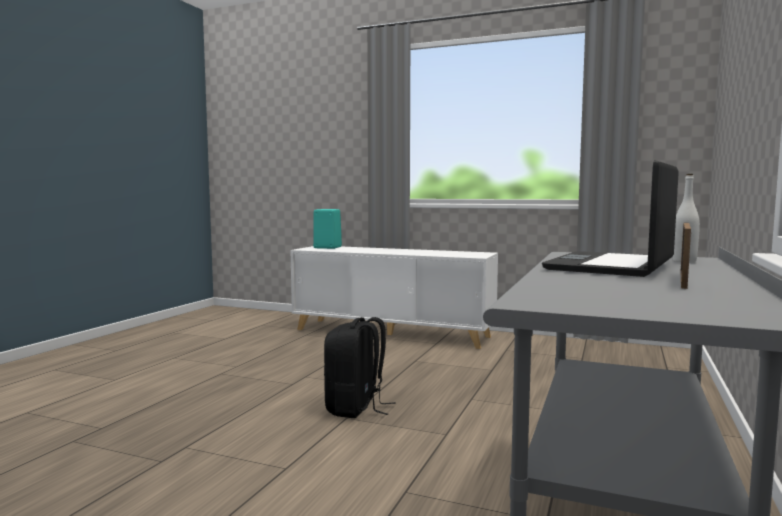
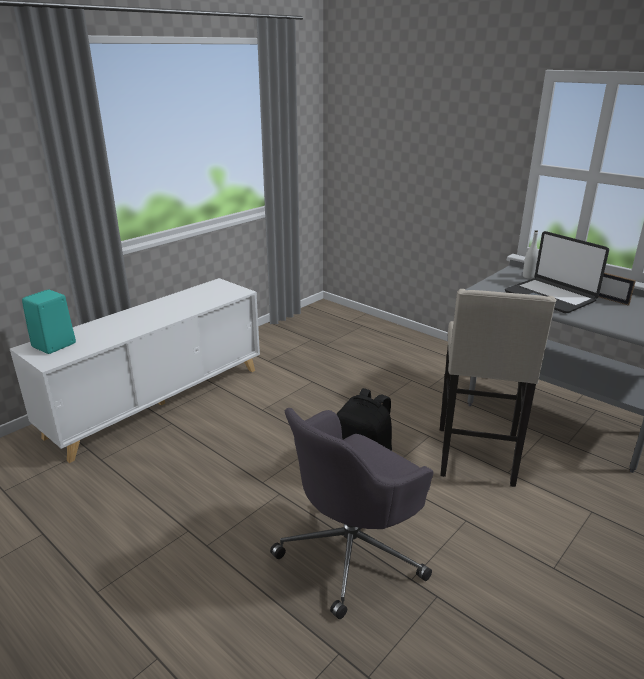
camera: 70 degrees left, 20 degrees up
none -> grey office chair [270,408,433,619]
none -> beige stool [440,289,556,487]

